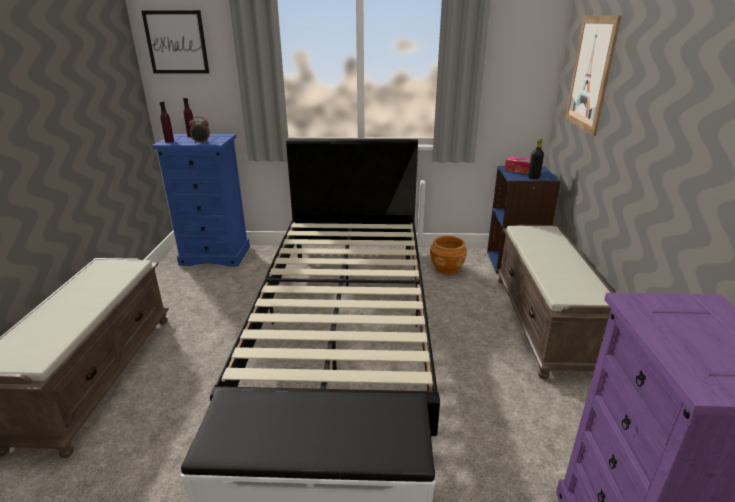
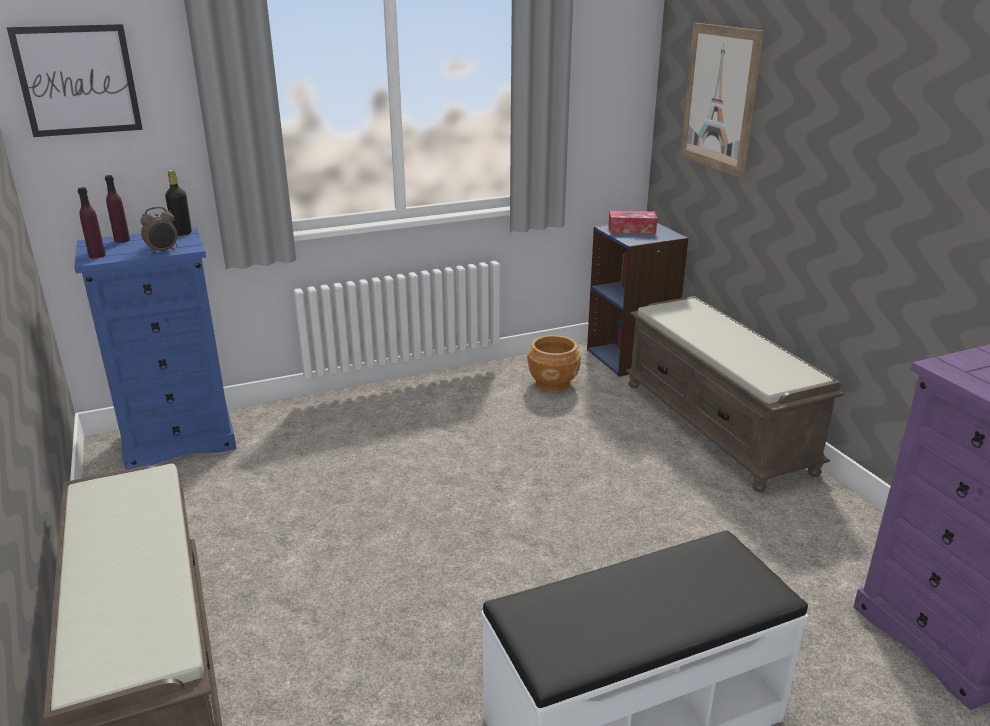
camera: 25 degrees left, 0 degrees up
black bed [210,139,440,436] -> none
black bottle [528,138,544,179] -> black bottle moved to [165,170,192,236]

